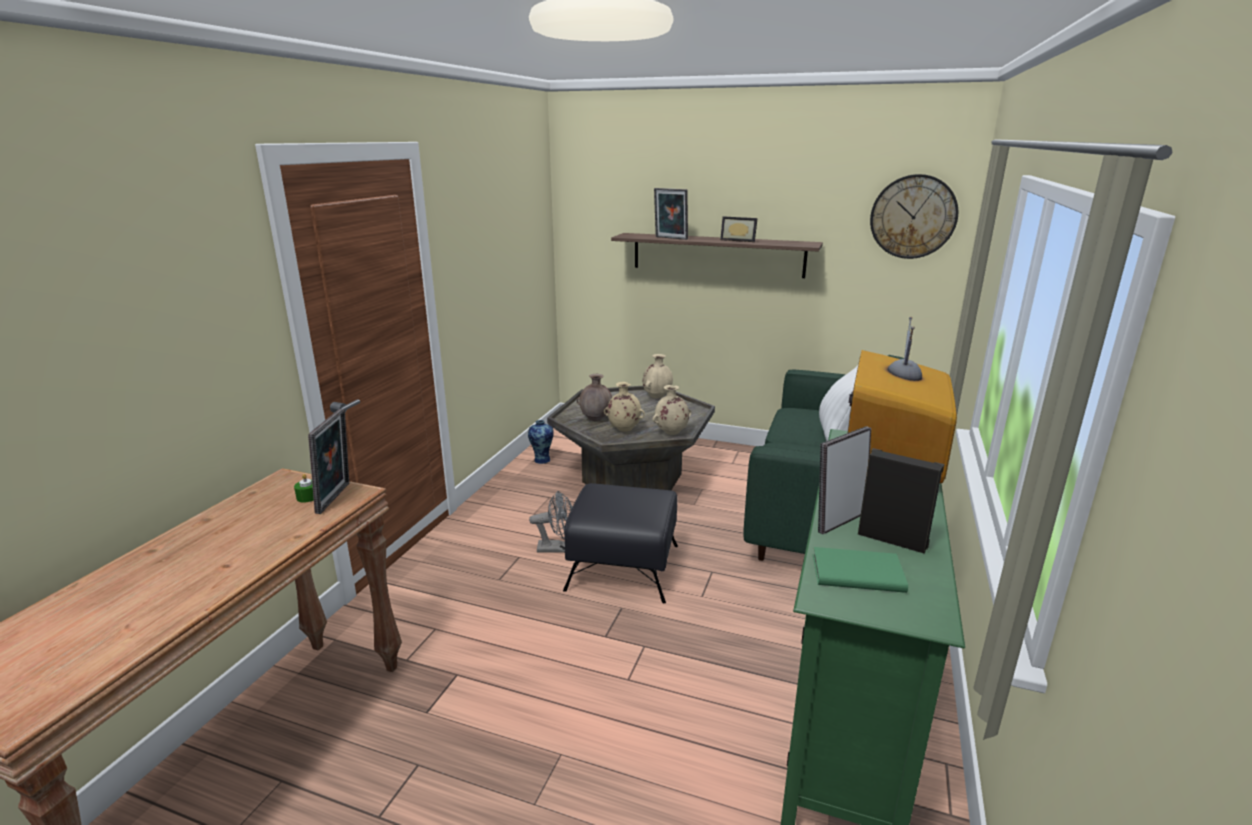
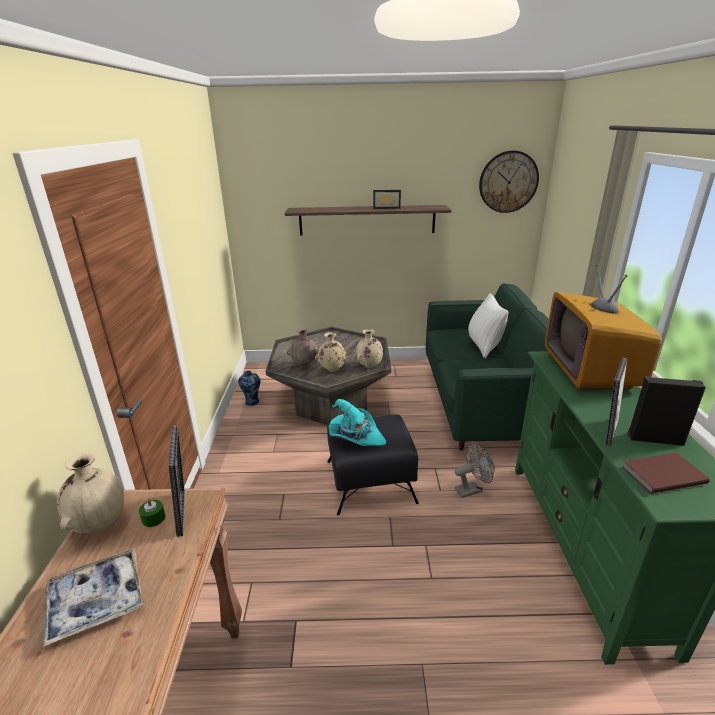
camera: 20 degrees left, 5 degrees up
grey fan [529,491,572,553] -> grey fan moved to [455,443,495,498]
beige vase [642,354,673,399] -> beige vase moved to [57,453,124,535]
picture frame [654,188,688,240] -> none
green book [813,547,908,593] -> brown book [622,452,710,494]
none -> tray [43,548,143,647]
none -> turquoise hat [329,399,386,446]

